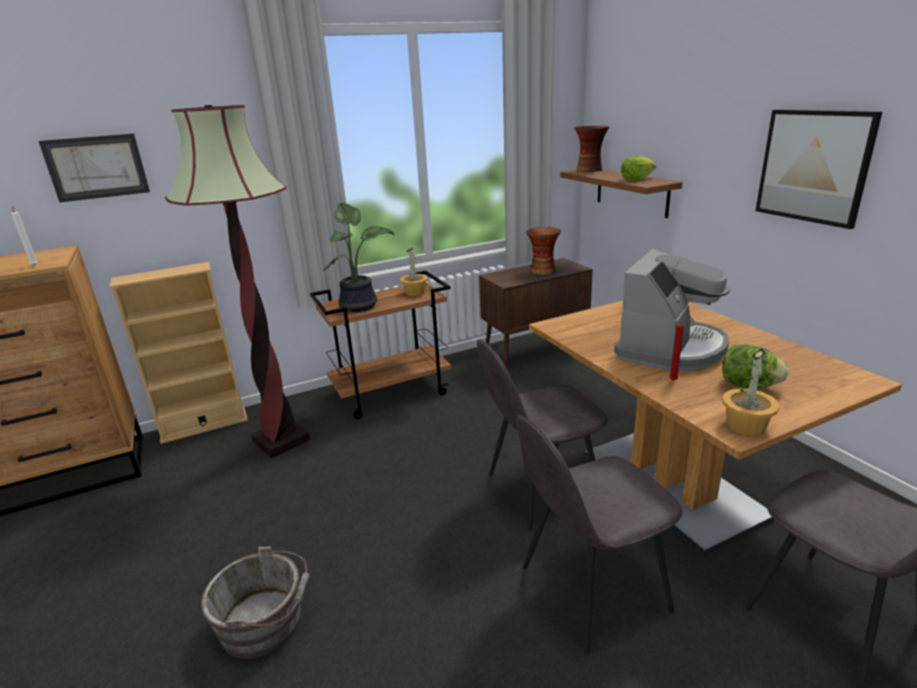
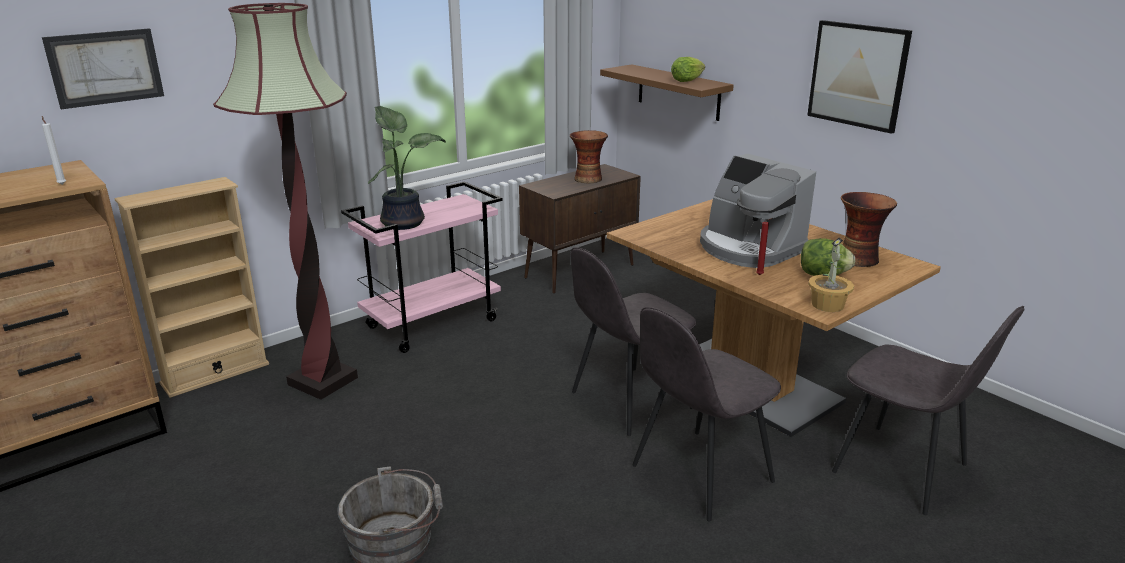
camera: 15 degrees left, 0 degrees up
brown cart [310,271,451,420] -> pink cart [341,181,503,353]
potted plant [400,248,428,296] -> none
vase [574,126,609,172] -> vase moved to [841,192,897,267]
coffee machine [614,249,730,371] -> coffee machine turned 120 degrees clockwise [700,154,816,268]

